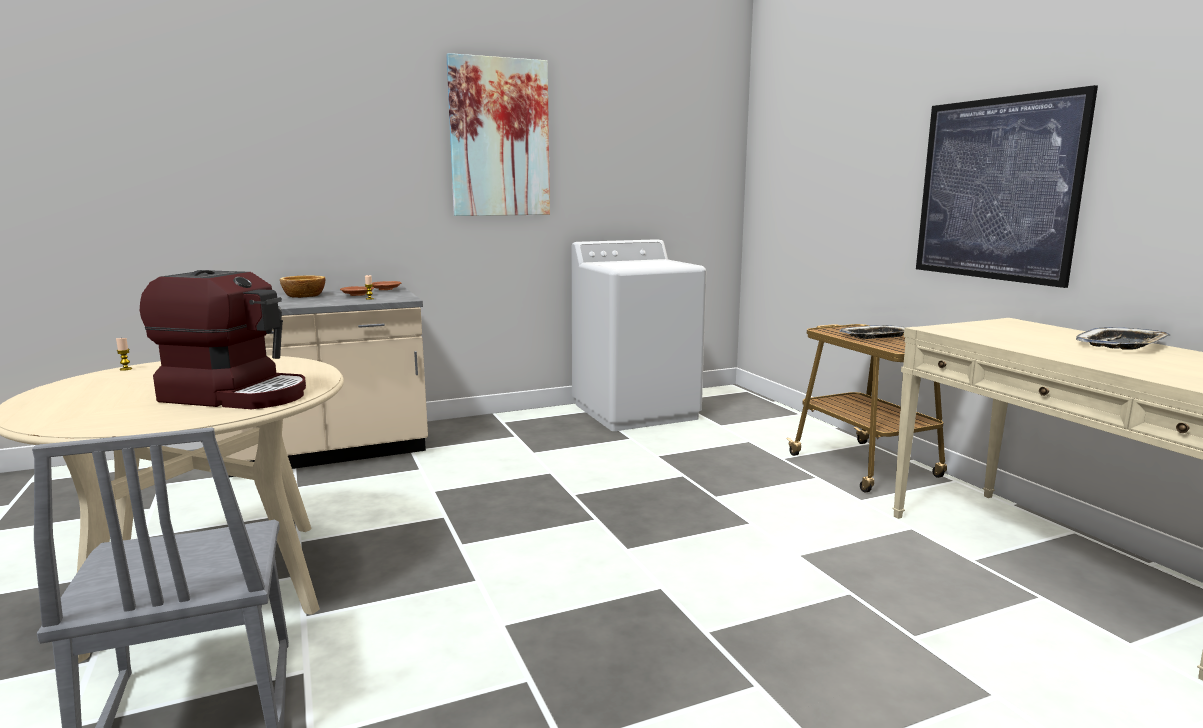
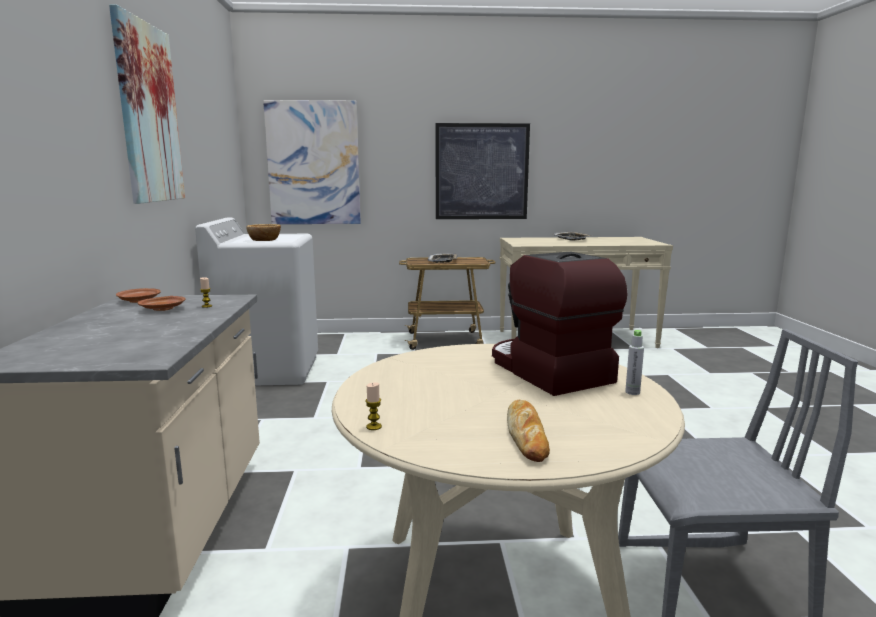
camera: 70 degrees left, 0 degrees up
coffee machine [140,270,306,409] -> coffee machine turned 60 degrees counterclockwise [492,252,627,396]
bowl [280,276,325,298] -> bowl moved to [246,224,281,241]
none -> picture [263,100,361,224]
none -> bread [507,400,550,462]
none -> grey bottle [625,330,644,395]

